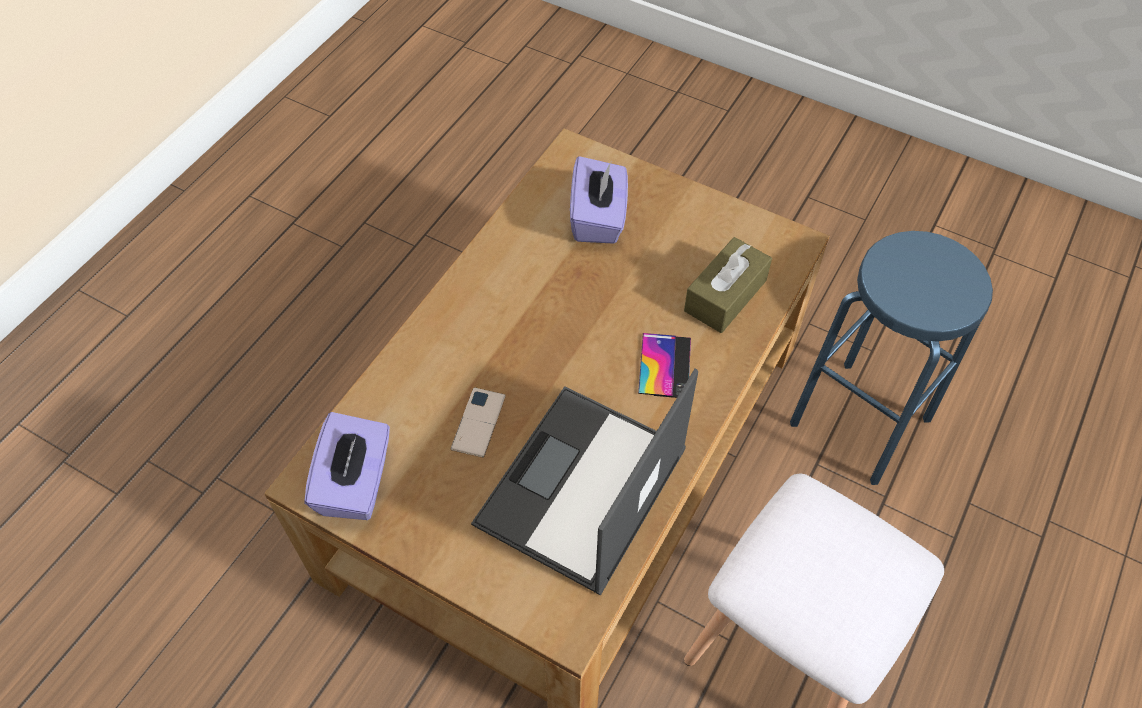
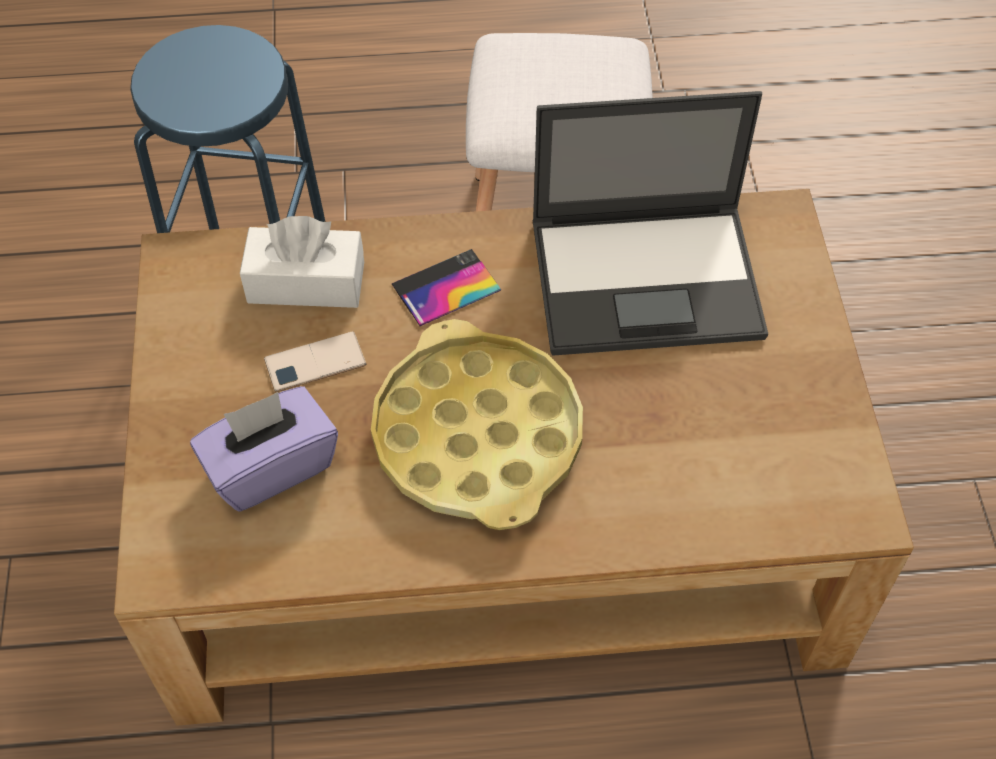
camera: 125 degrees left, 0 degrees up
purple tissue box [304,412,390,520] -> none
phone [451,388,506,458] -> phone moved to [264,332,366,392]
brown tissue box [684,237,772,333] -> white tissue box [240,216,364,308]
none -> yellow tray [371,319,583,530]

